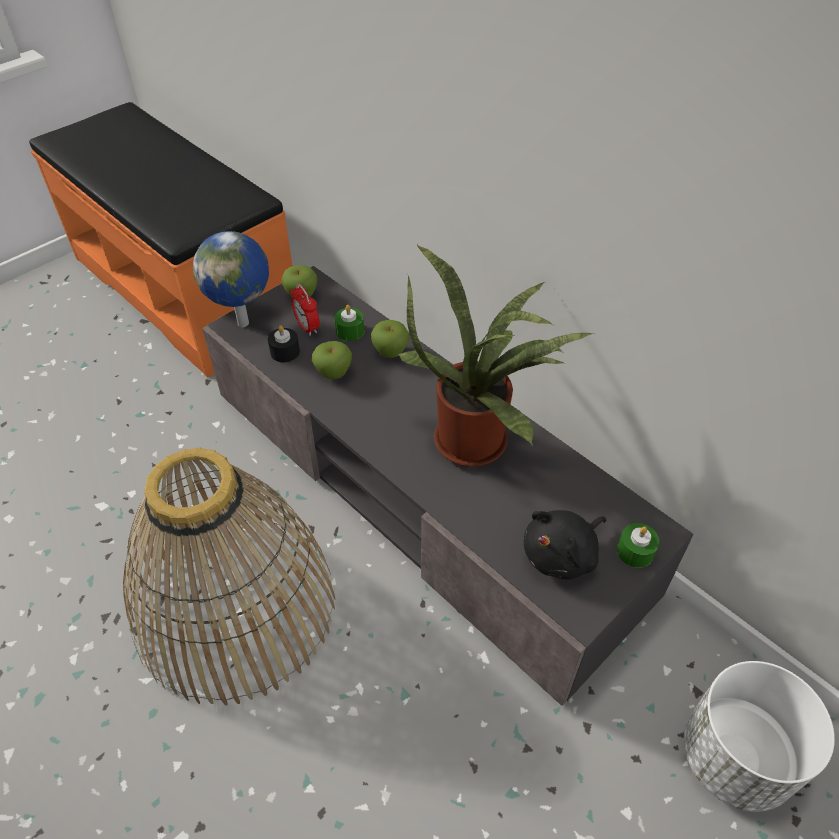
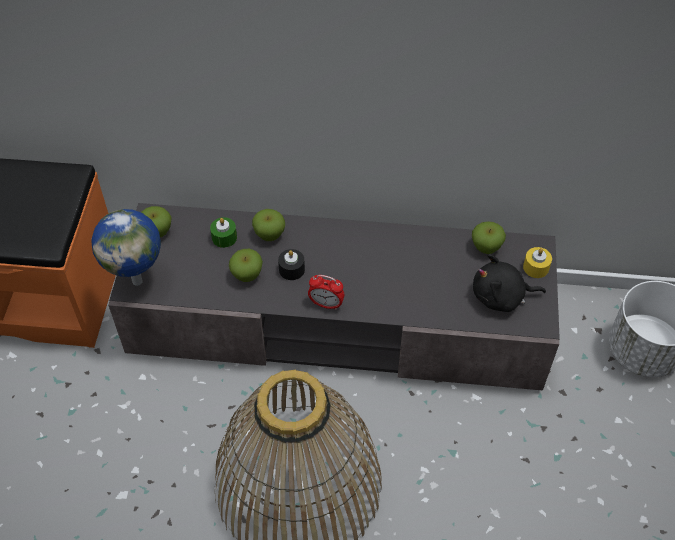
camera: 40 degrees left, 5 degrees up
black candle [268,325,300,362] -> black candle moved to [278,249,305,280]
alarm clock [291,284,320,336] -> alarm clock moved to [308,275,344,310]
potted plant [399,244,593,467] -> none
black plush toy [524,510,606,580] -> black plush toy turned 75 degrees clockwise [473,254,546,312]
green candle [617,523,659,568] -> yellow candle [523,247,552,278]
none -> apple [472,221,506,254]

